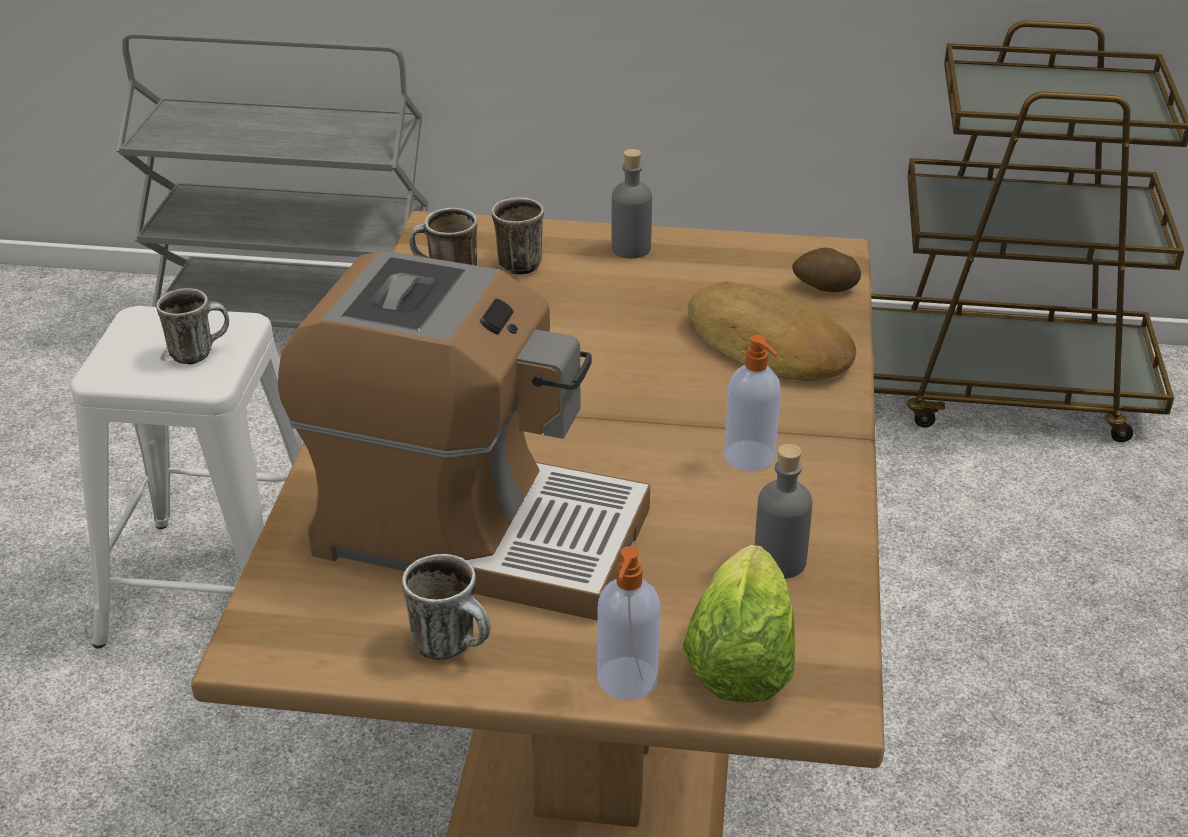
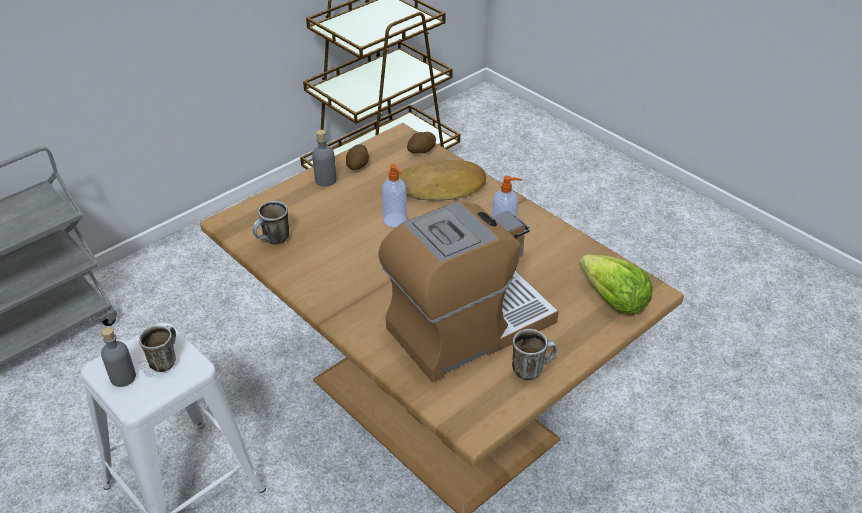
camera: 50 degrees left, 5 degrees up
mug [491,197,544,275] -> none
soap dispenser [597,546,660,700] -> soap dispenser moved to [382,164,407,227]
grey bottle [755,444,813,579] -> grey bottle moved to [101,327,136,387]
none -> potato [346,144,369,170]

